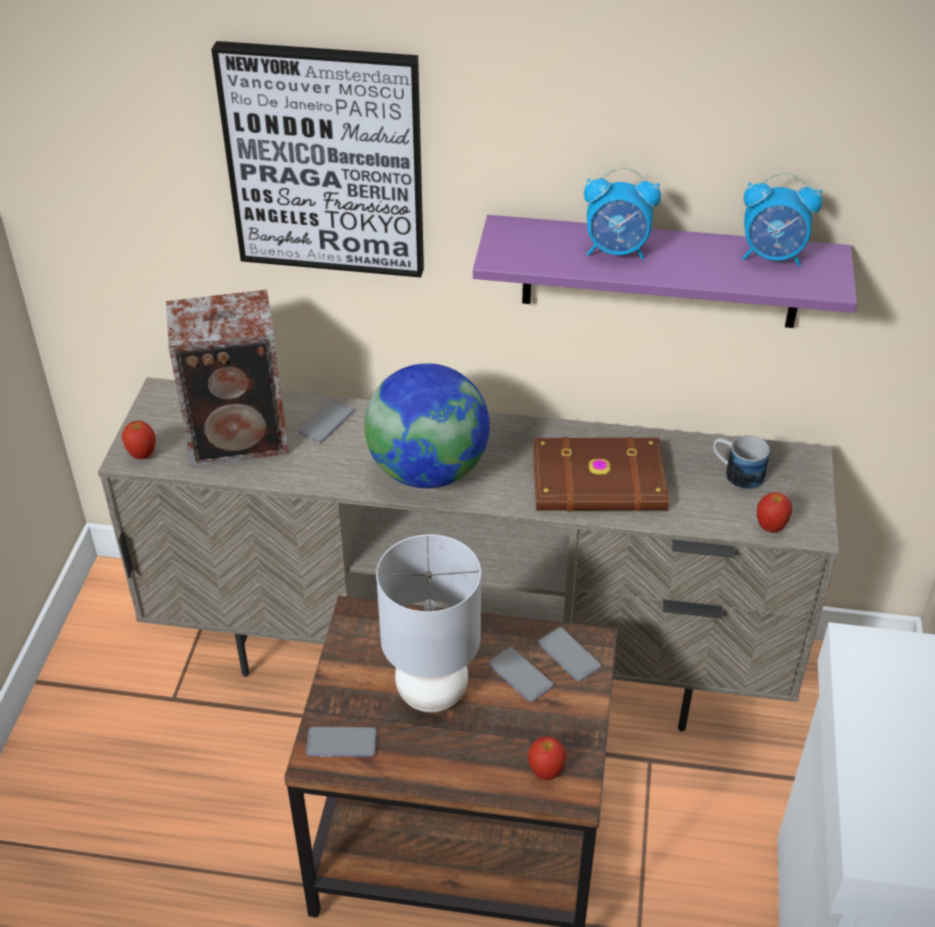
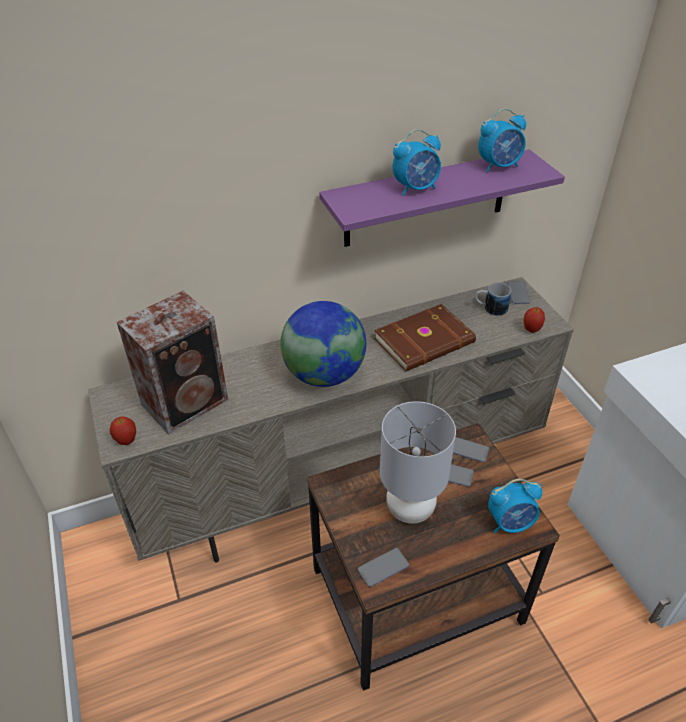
camera: 30 degrees left, 0 degrees up
picture [211,41,424,277] -> none
phone [299,400,354,442] -> phone moved to [507,281,530,304]
apple [528,736,567,780] -> alarm clock [488,479,542,533]

